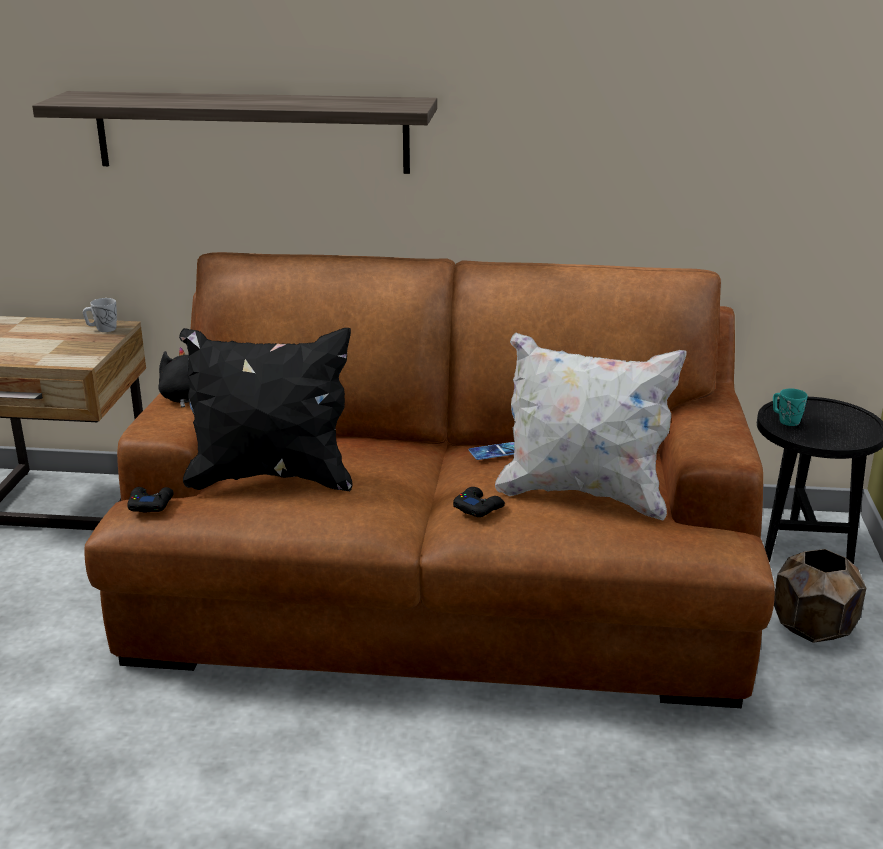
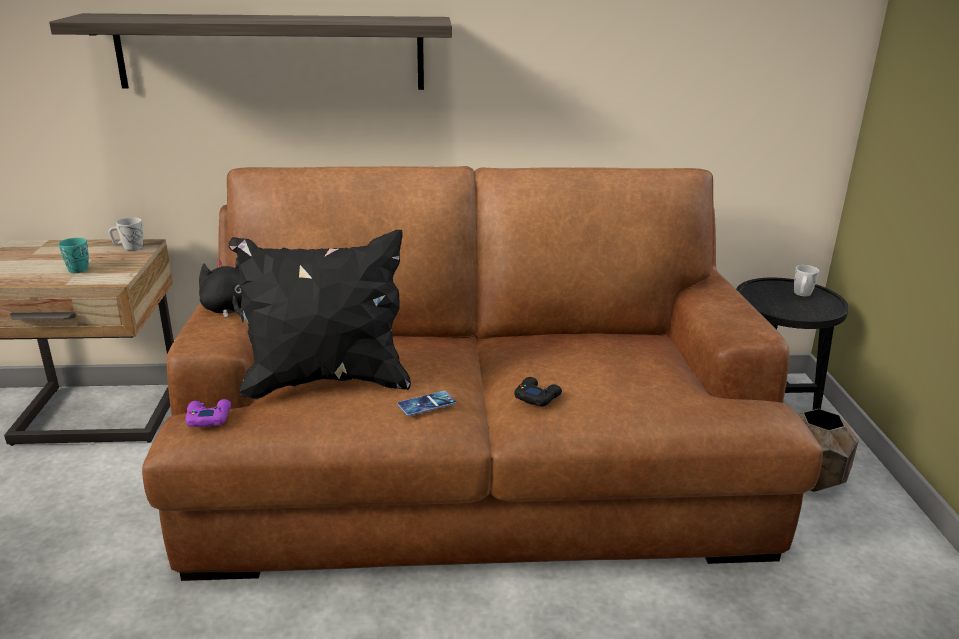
camera: 10 degrees left, 0 degrees up
black game controller [127,487,174,513] -> purple game controller [186,399,231,427]
phone [469,442,514,460] -> phone moved to [397,391,456,416]
white pillow [495,333,686,520] -> none
turquoise mug [773,388,808,426] -> turquoise mug moved to [59,238,89,273]
none -> white mug [794,265,819,296]

